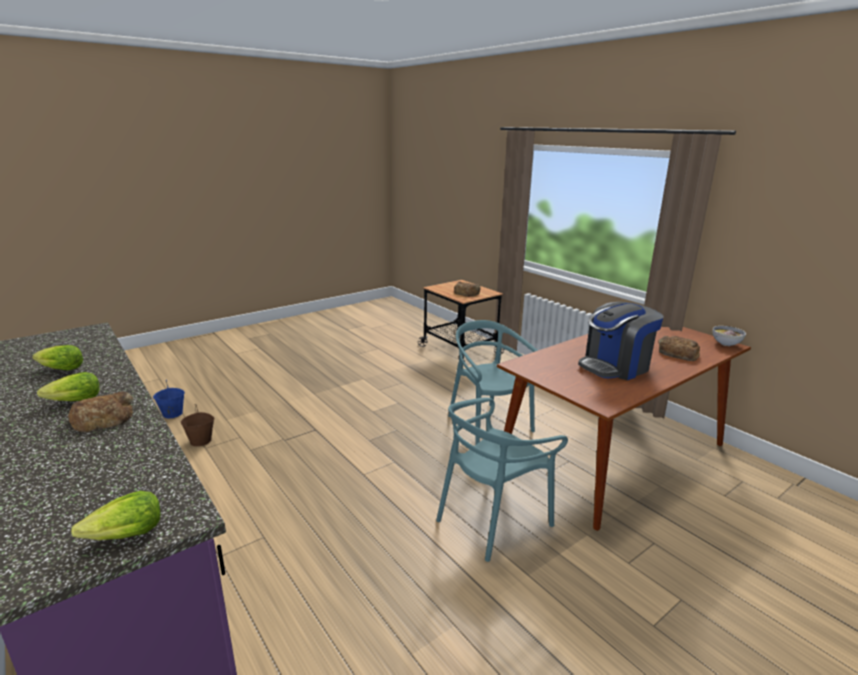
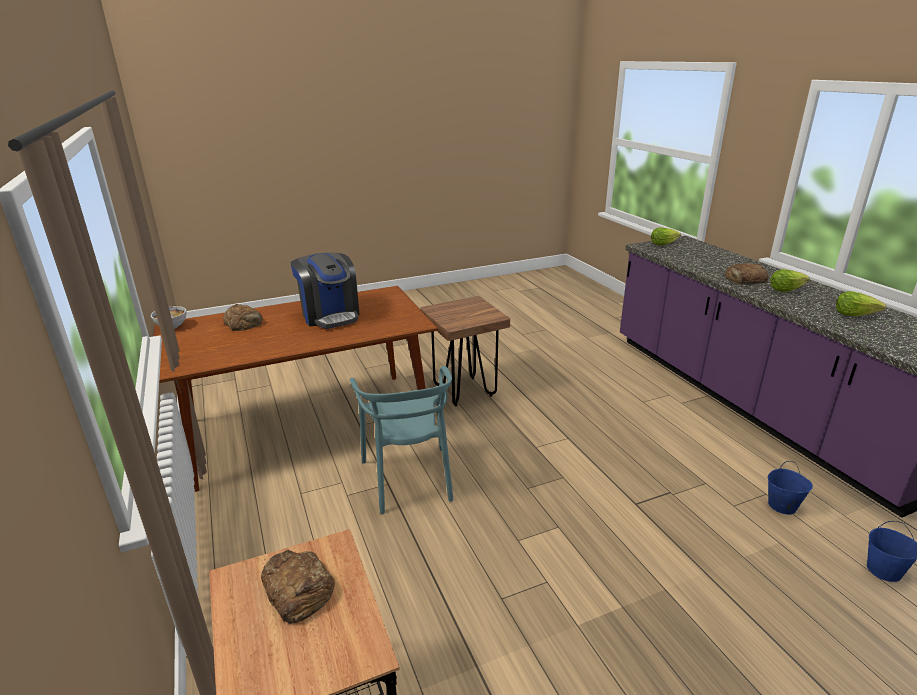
camera: 165 degrees left, 5 degrees up
brown bucket [181,405,214,446] -> blue bucket [768,461,813,515]
turquoise chair [436,397,568,562] -> brown stool [421,296,510,406]
coffee machine [578,302,663,380] -> coffee machine turned 75 degrees clockwise [291,252,360,329]

